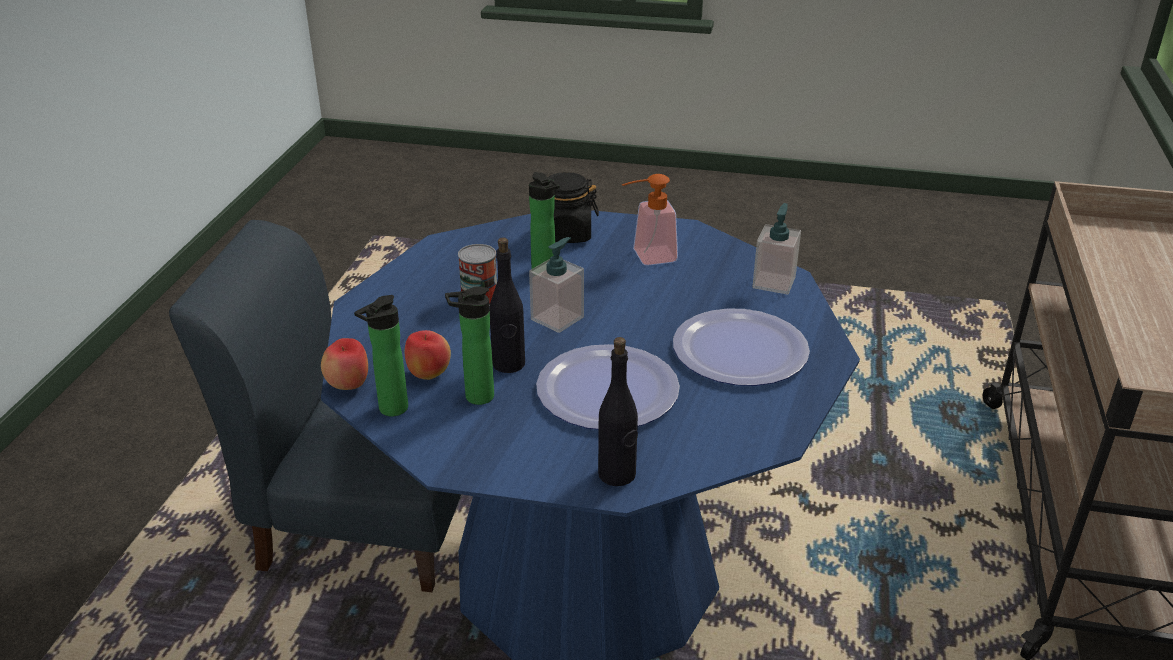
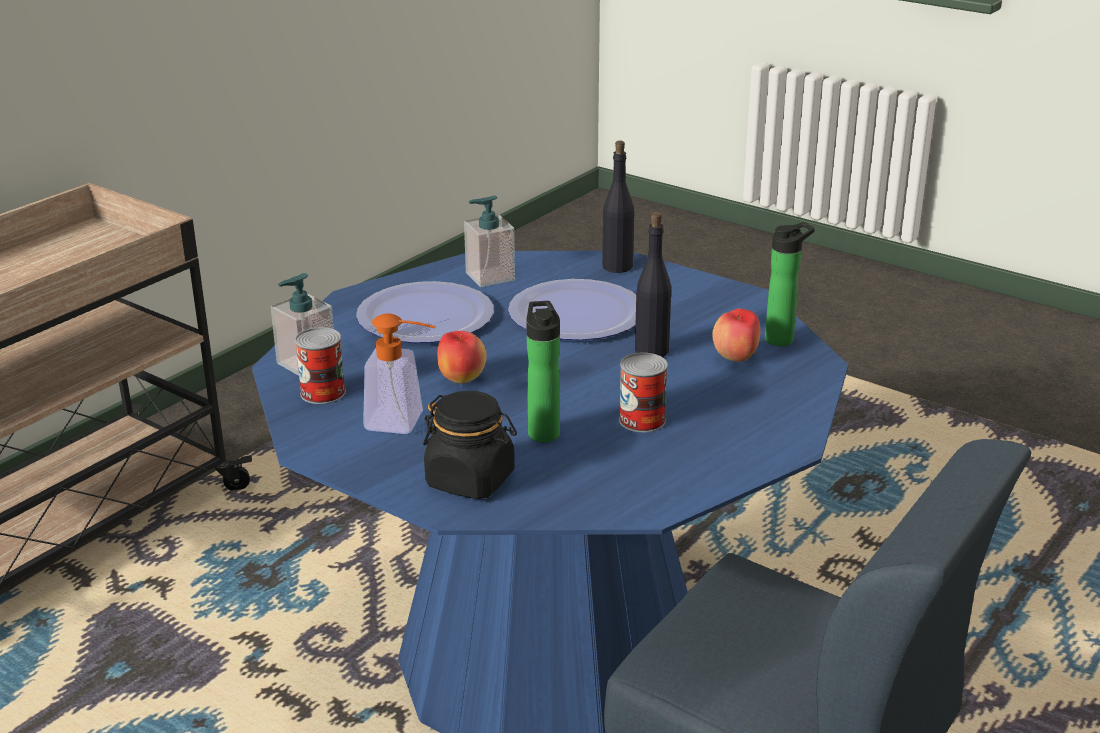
camera: 155 degrees left, 5 degrees down
apple [321,338,368,390] -> apple moved to [437,331,487,384]
bottle [445,286,494,405] -> none
soap dispenser [529,237,584,333] -> soap dispenser moved to [464,196,515,287]
none -> can [295,327,346,404]

